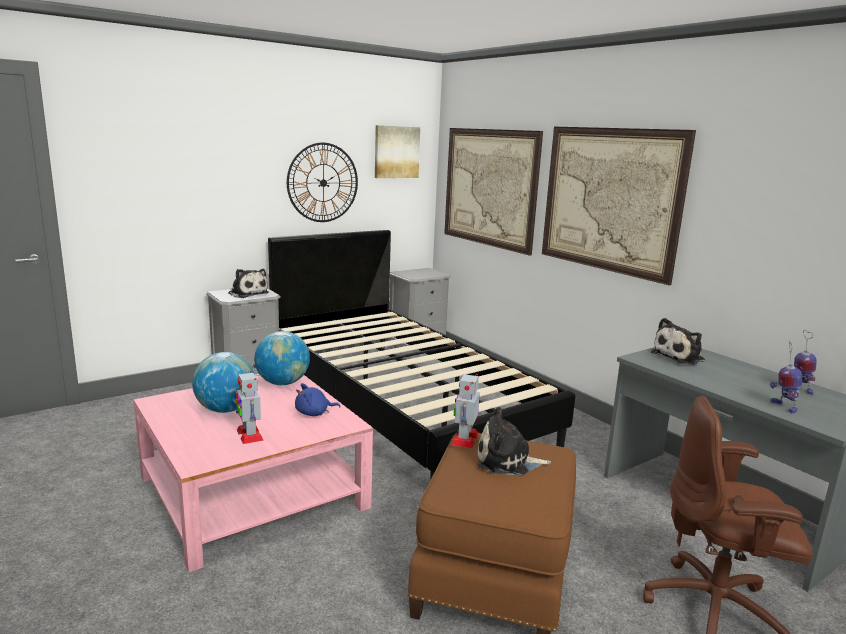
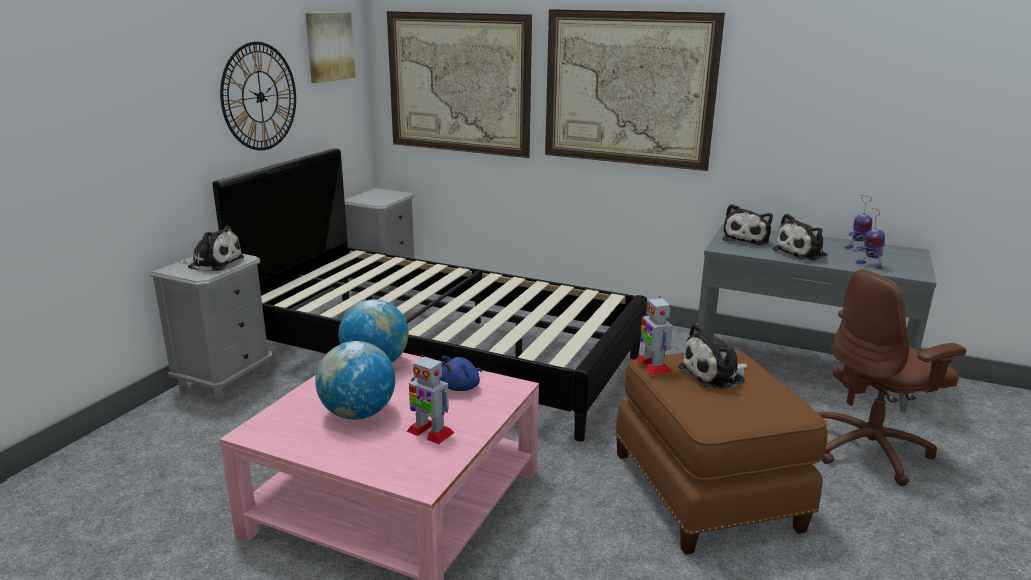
camera: 30 degrees left, 5 degrees up
none -> plush toy [772,214,828,261]

